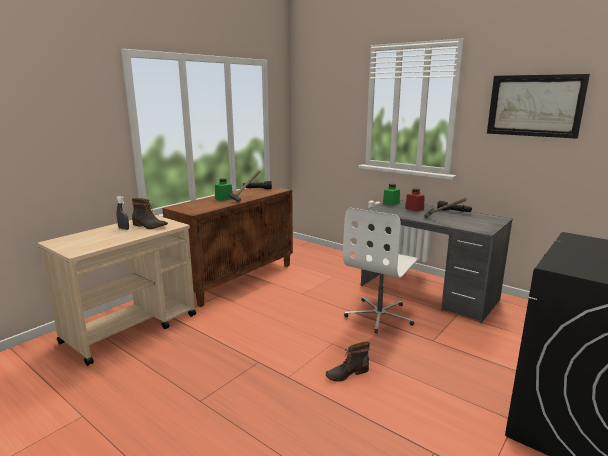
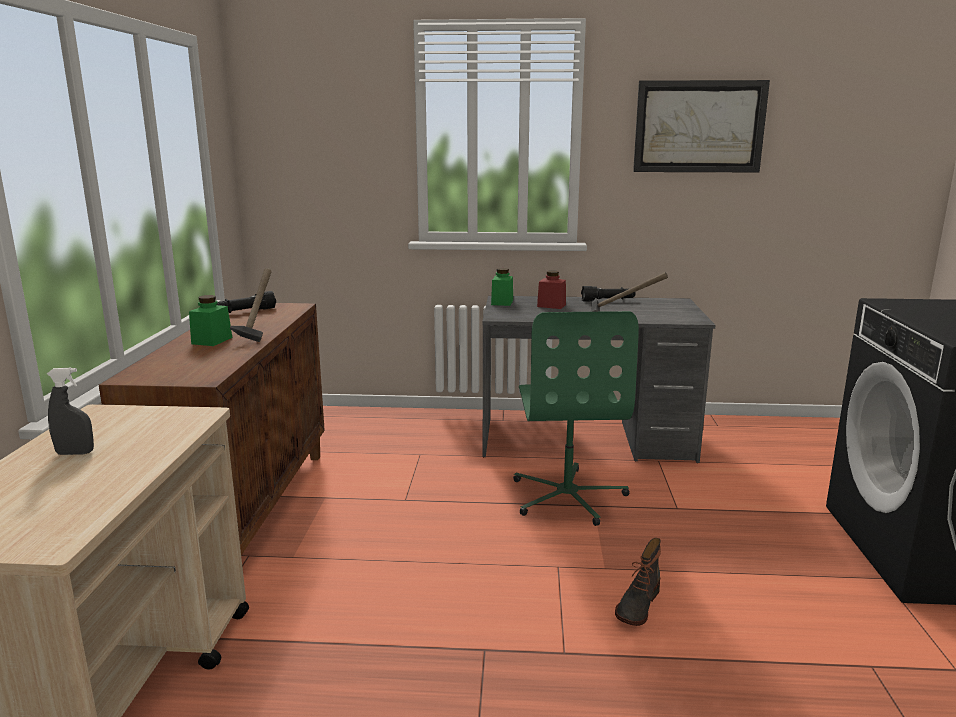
camera: 35 degrees left, 0 degrees up
boot [132,198,168,229] -> none
white office chair [343,208,419,333] -> green office chair [513,311,639,526]

